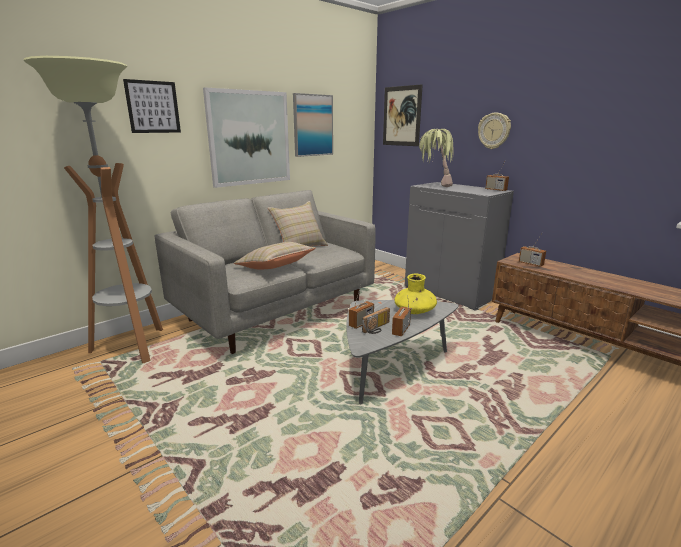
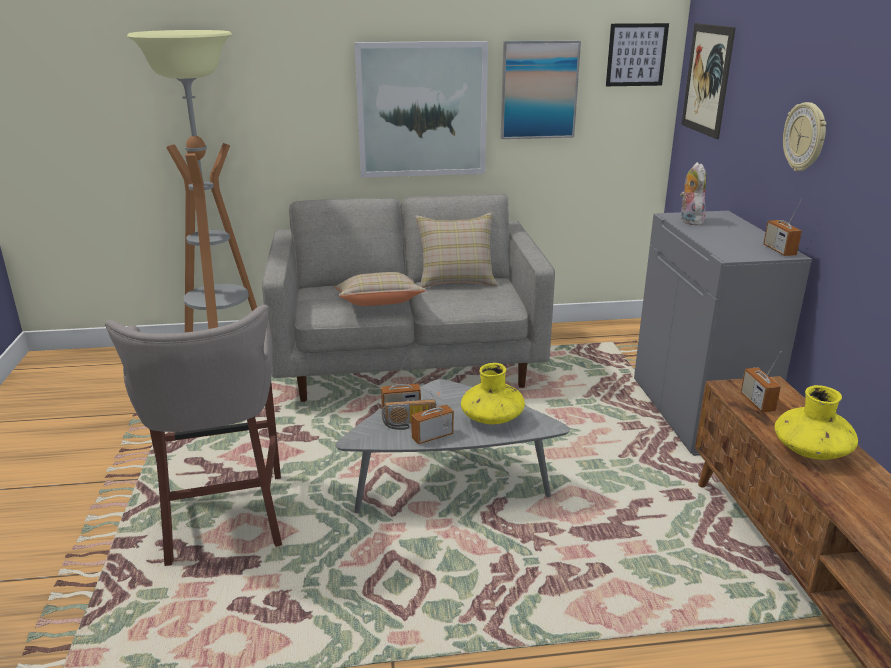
camera: 35 degrees right, 5 degrees up
picture [123,79,181,133] -> picture moved to [606,23,669,86]
potted plant [419,129,454,187] -> plush toy [680,162,706,226]
none -> grey stool [105,305,282,566]
none -> yellow vase [774,385,858,460]

